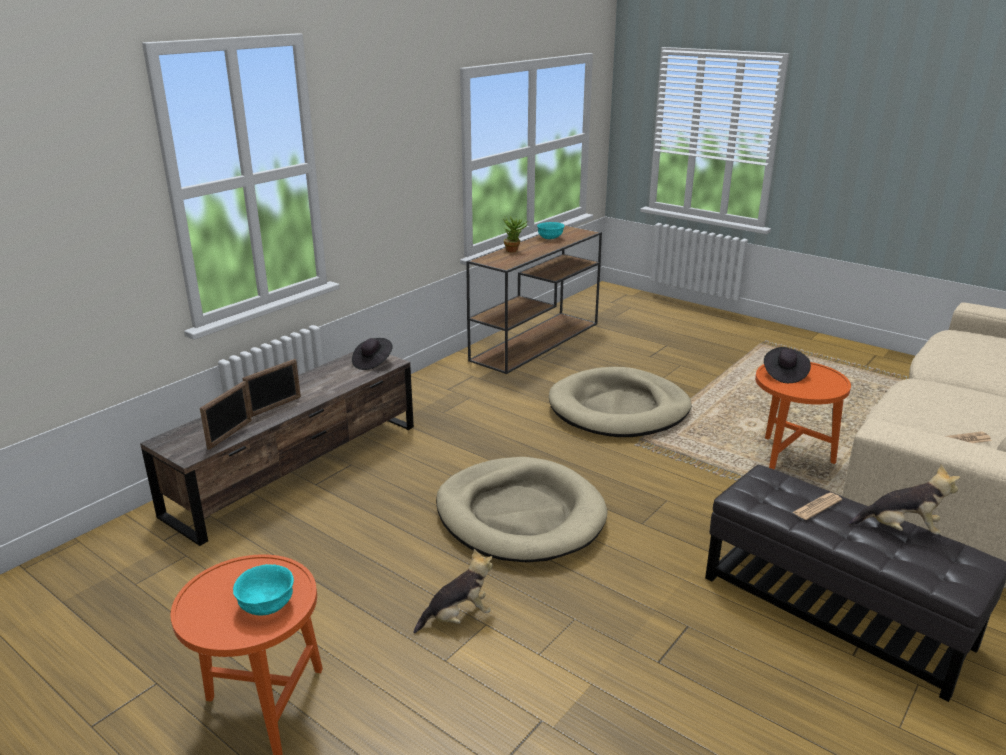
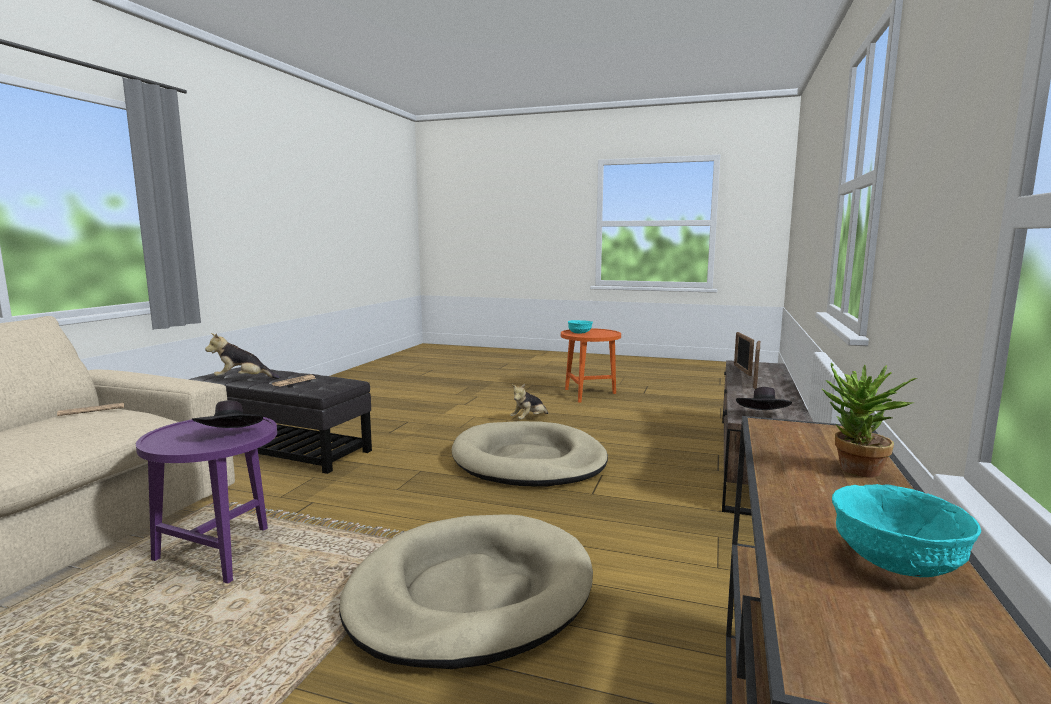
camera: 160 degrees right, 15 degrees down
orange side table [755,362,851,470] -> purple side table [136,417,277,584]

